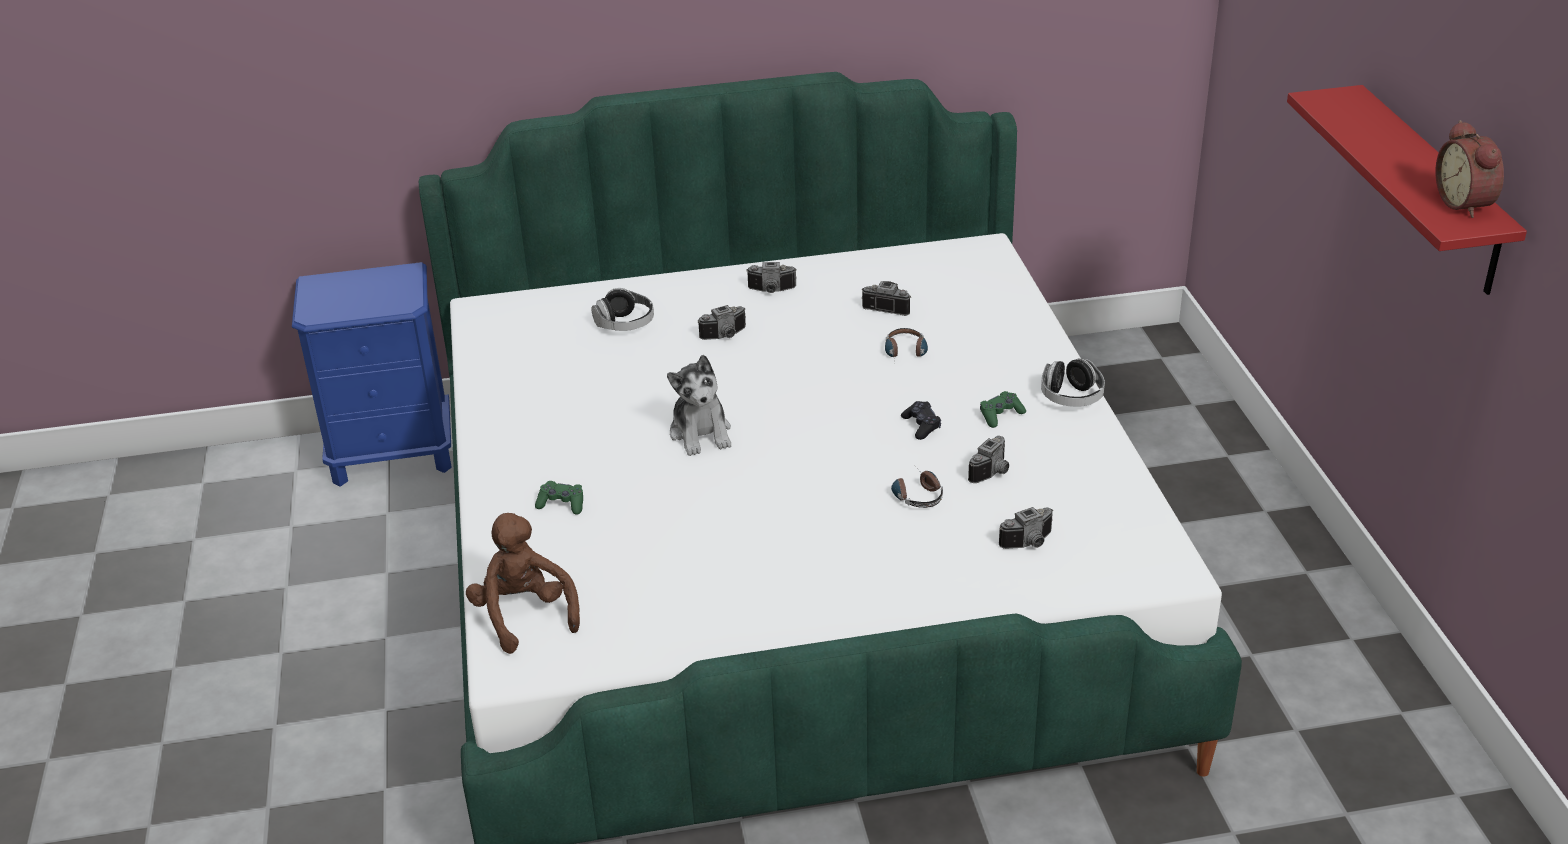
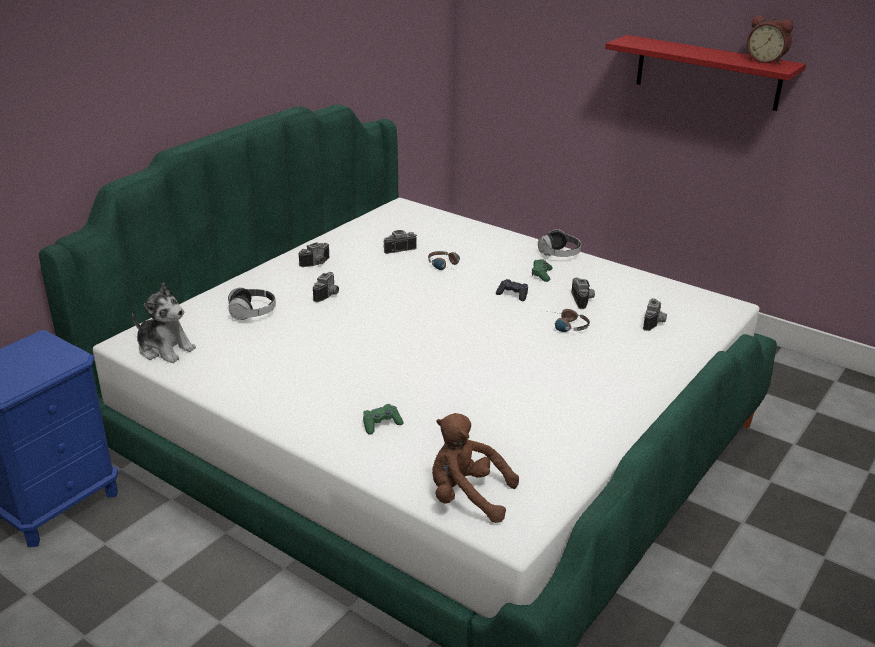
camera: 45 degrees left, 5 degrees down
plush toy [667,355,731,456] -> plush toy moved to [132,283,196,363]

